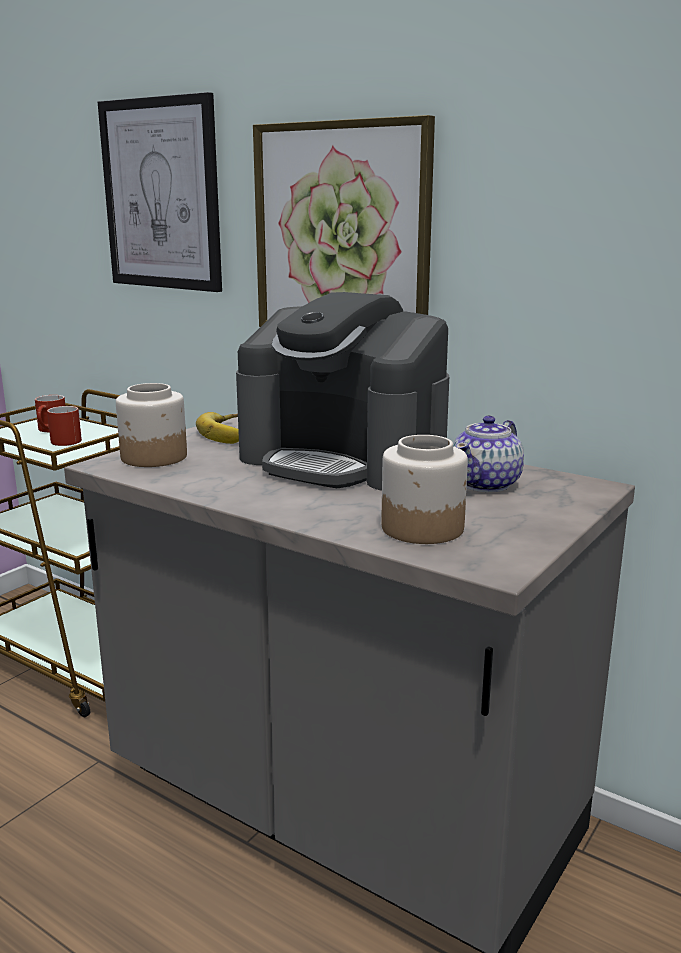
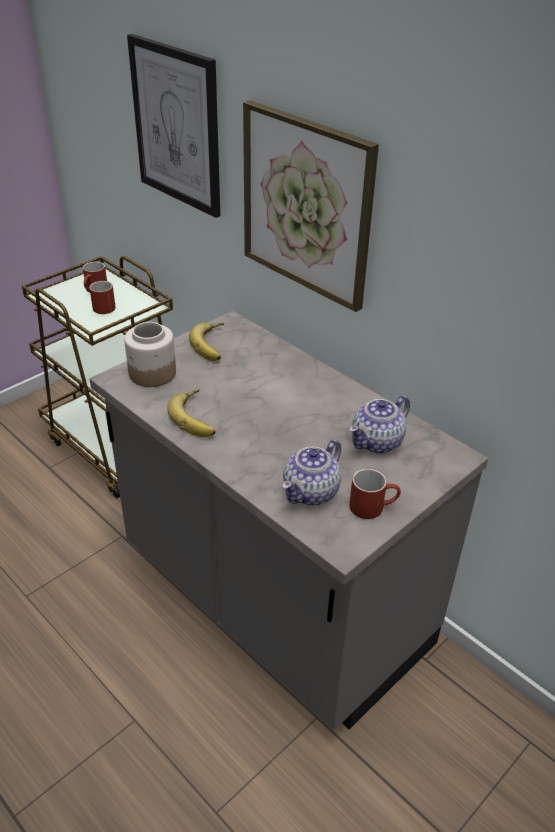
camera: 10 degrees right, 20 degrees up
coffee machine [236,292,449,491] -> none
jar [381,435,468,544] -> teapot [282,440,341,506]
none -> banana [167,389,216,438]
none -> red mug [349,469,401,519]

